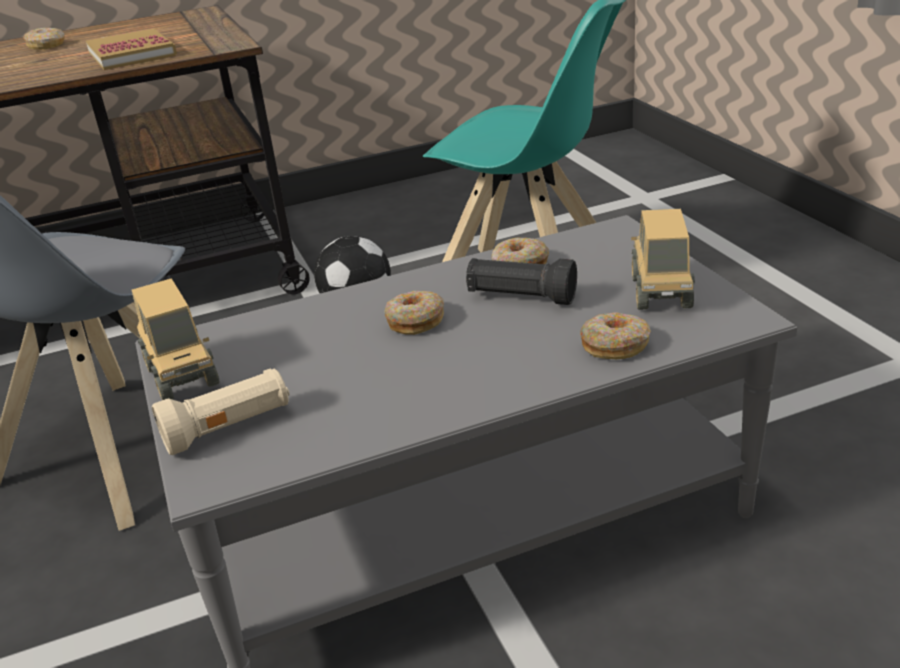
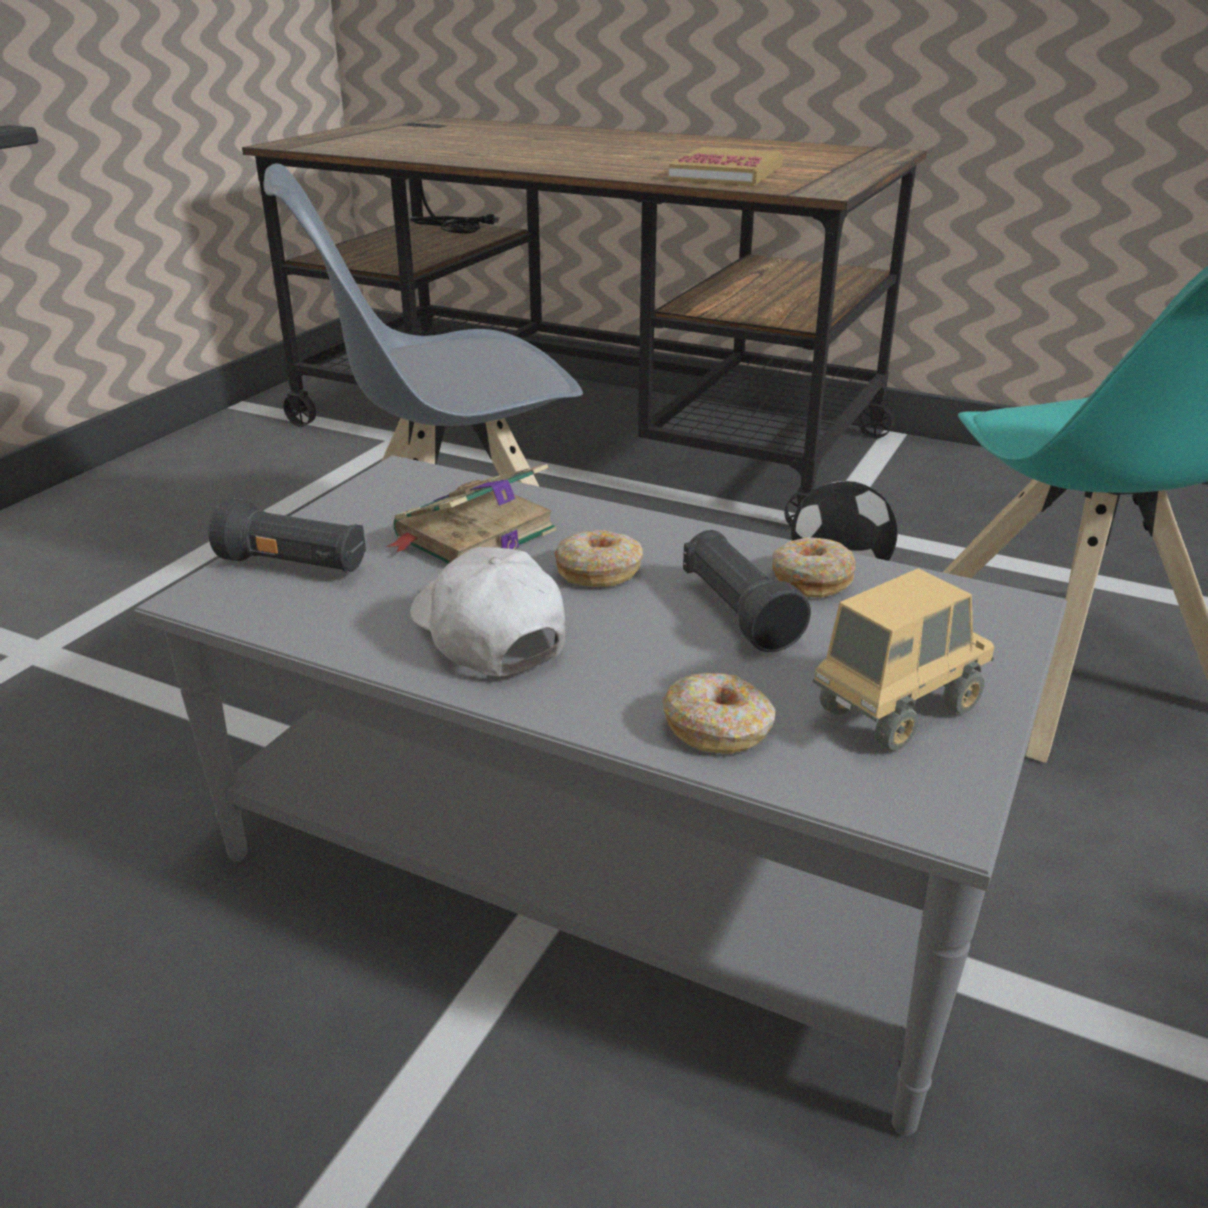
camera: 45 degrees right, 0 degrees up
donut [24,28,65,50] -> none
toy truck [131,278,220,400] -> none
beige flashlight [152,368,290,455] -> black flashlight [208,498,366,572]
none -> book [386,464,556,564]
none -> white cap [410,547,565,677]

